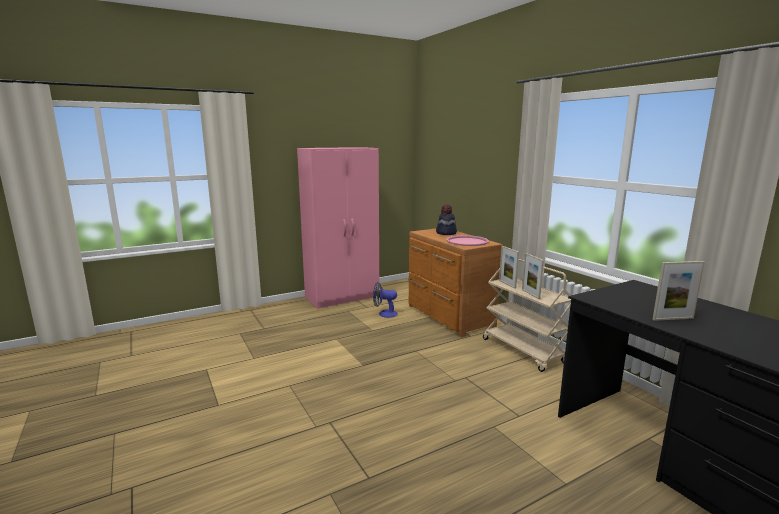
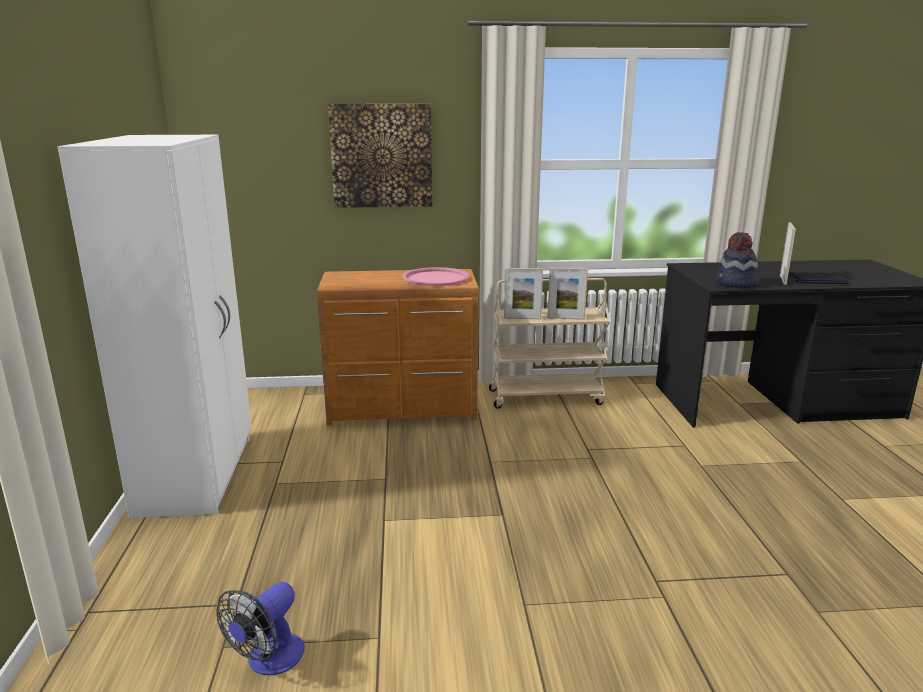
camera: 65 degrees left, 5 degrees up
pink wardrobe [297,147,379,309] -> white wardrobe [58,135,252,518]
fan [373,282,398,318] -> fan moved to [216,582,305,675]
hat [436,204,457,235] -> hat moved to [716,232,760,288]
none -> picture [328,104,432,208]
none -> laptop [788,272,849,284]

